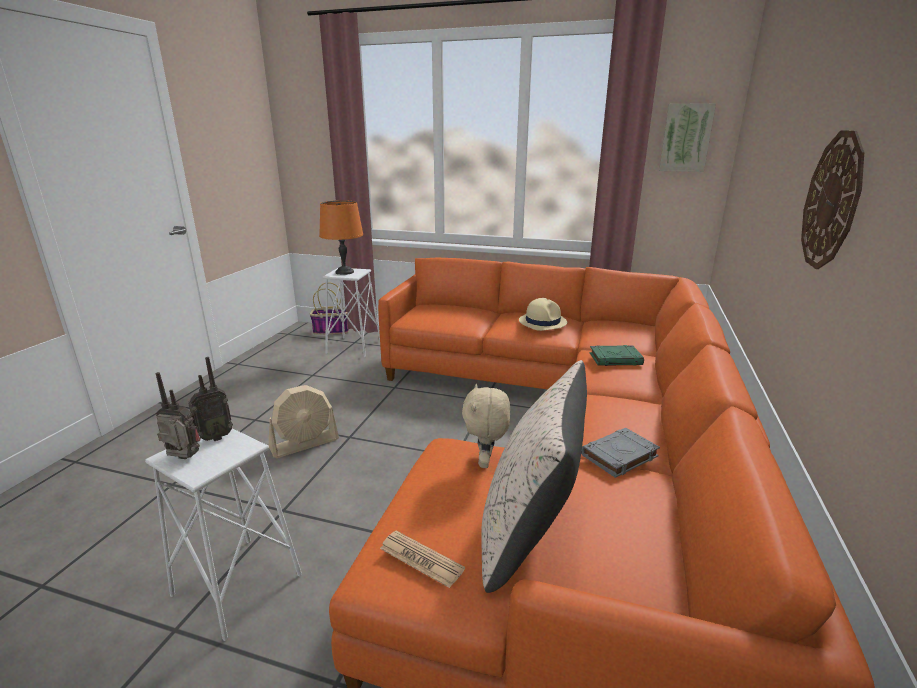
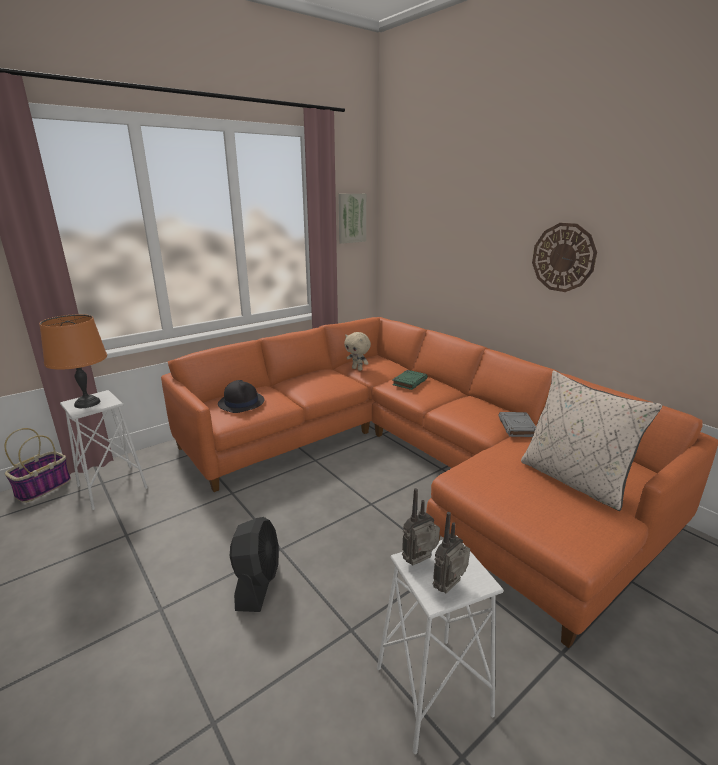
camera: 55 degrees left, 0 degrees up
radio [188,357,233,441] -> radio turned 120 degrees counterclockwise [402,488,440,566]
beige fan [269,385,339,458] -> black fan [230,517,279,612]
newspaper [380,531,465,588] -> none
beige plush toy [462,384,510,468] -> beige plush toy moved to [344,332,371,371]
beige hat [519,298,567,331] -> none
none -> black hat [218,380,264,413]

